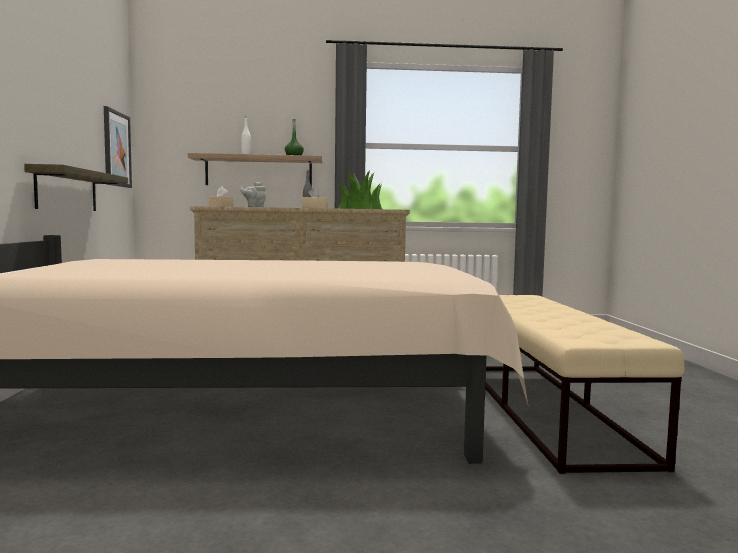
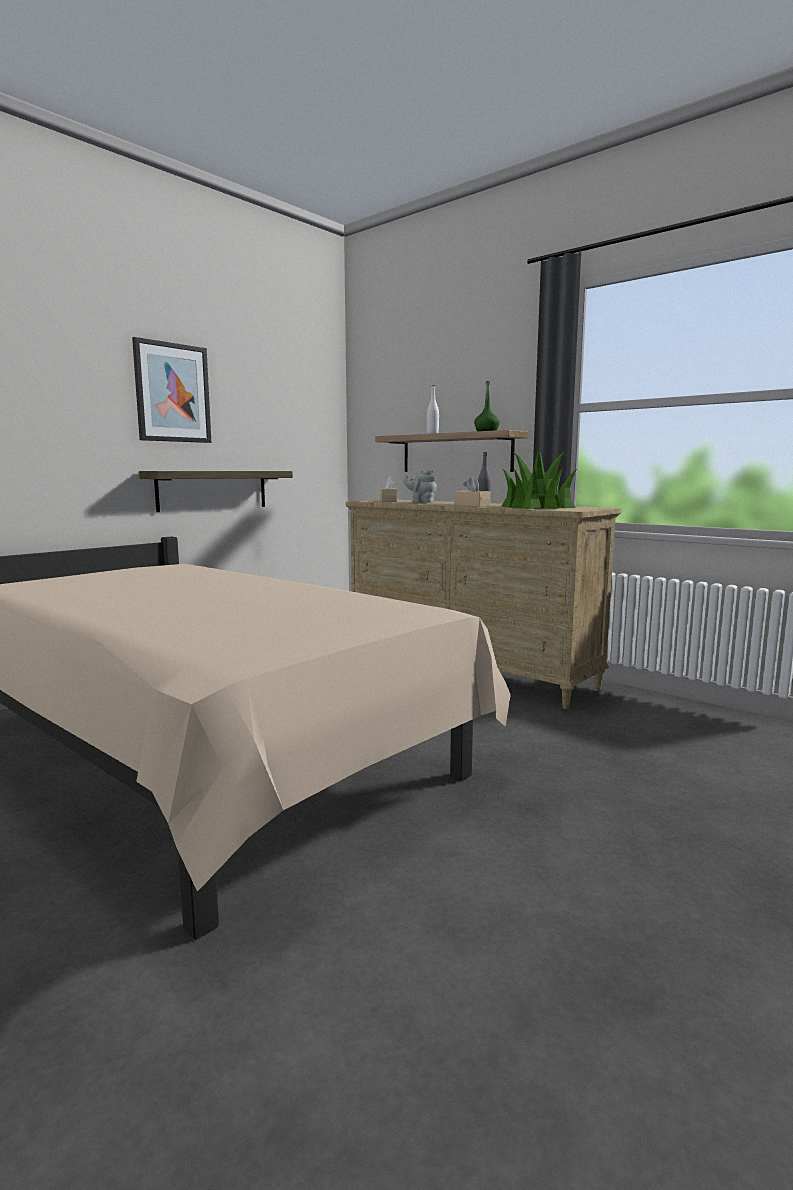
camera: 45 degrees right, 5 degrees up
picture [104,106,132,188] -> picture moved to [132,337,211,443]
beige bench [485,295,685,474] -> none

